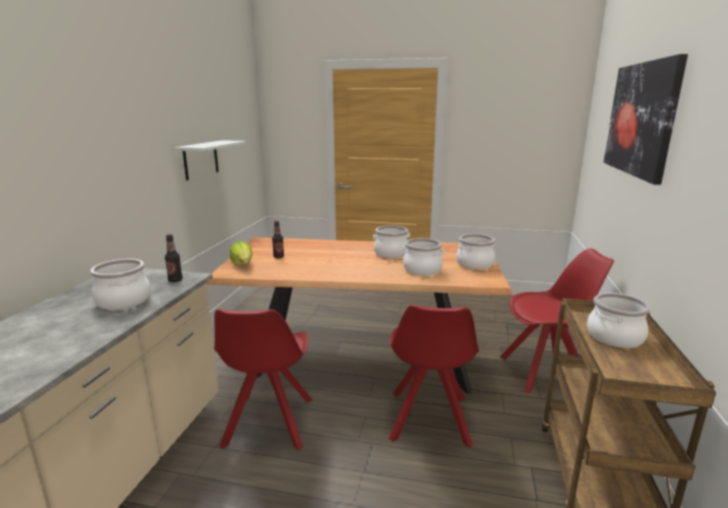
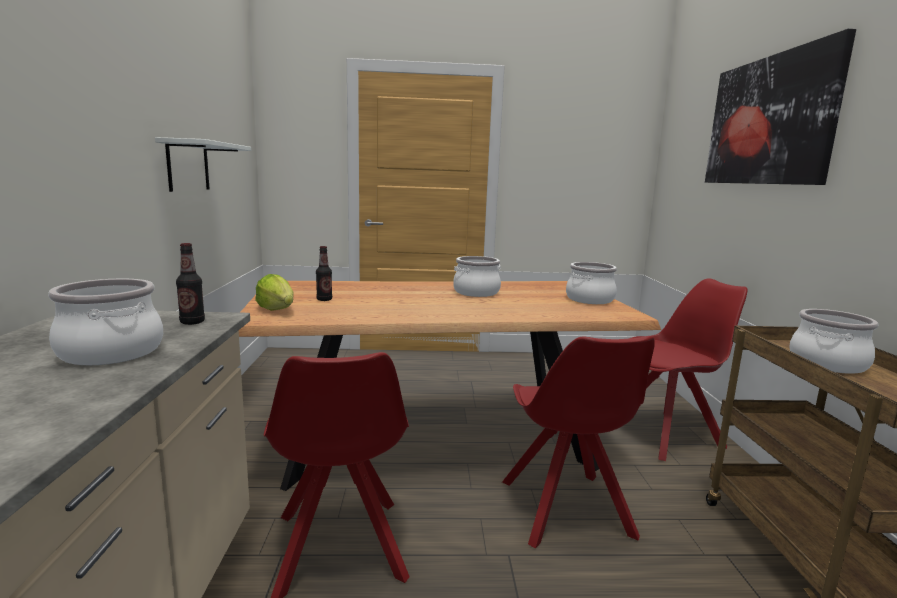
camera: 15 degrees left, 5 degrees down
cooking pot [403,238,444,275] -> none

